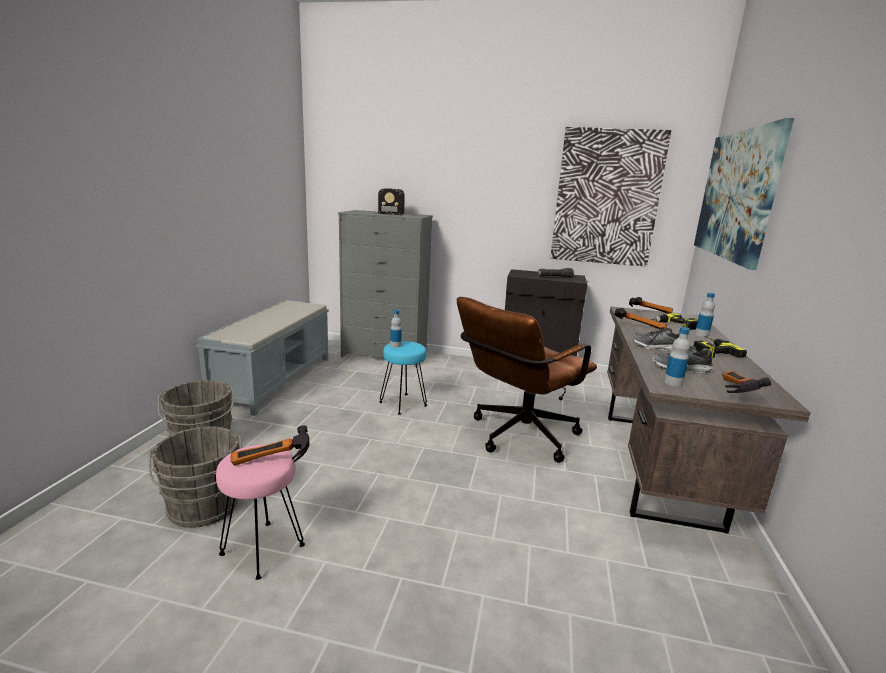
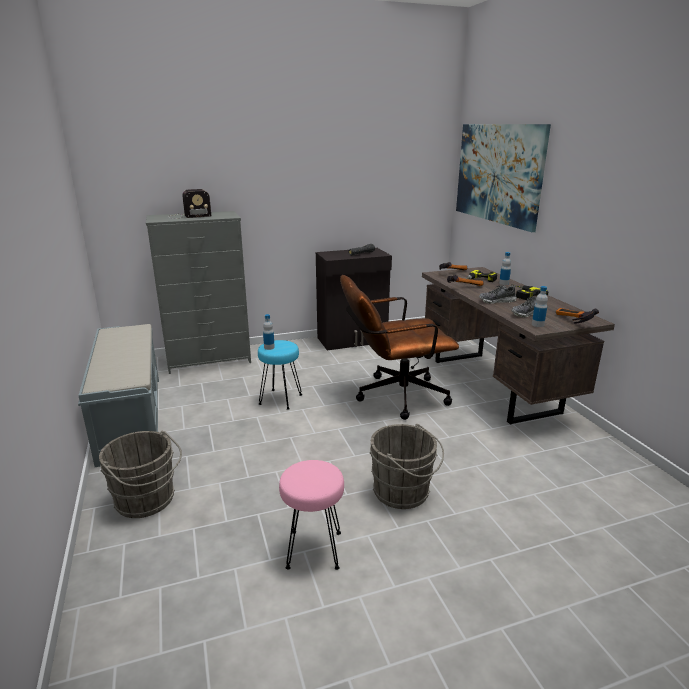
camera: 30 degrees left, 5 degrees up
grey bucket [149,427,243,528] -> grey bucket moved to [370,424,444,509]
hammer [231,425,309,466] -> none
brown office chair [457,297,597,463] -> brown office chair turned 60 degrees clockwise [340,275,459,420]
picture [550,127,671,267] -> none

